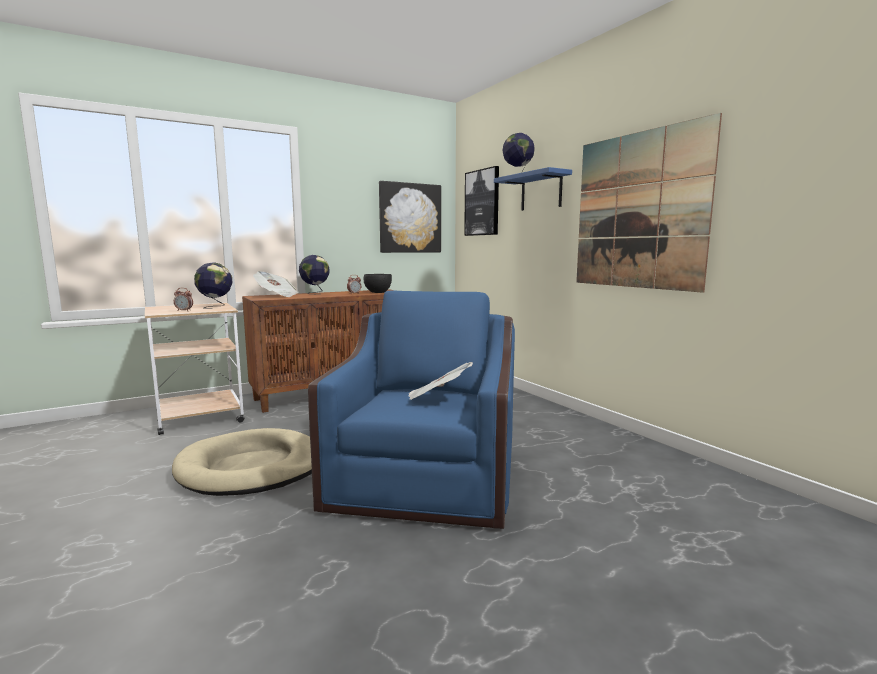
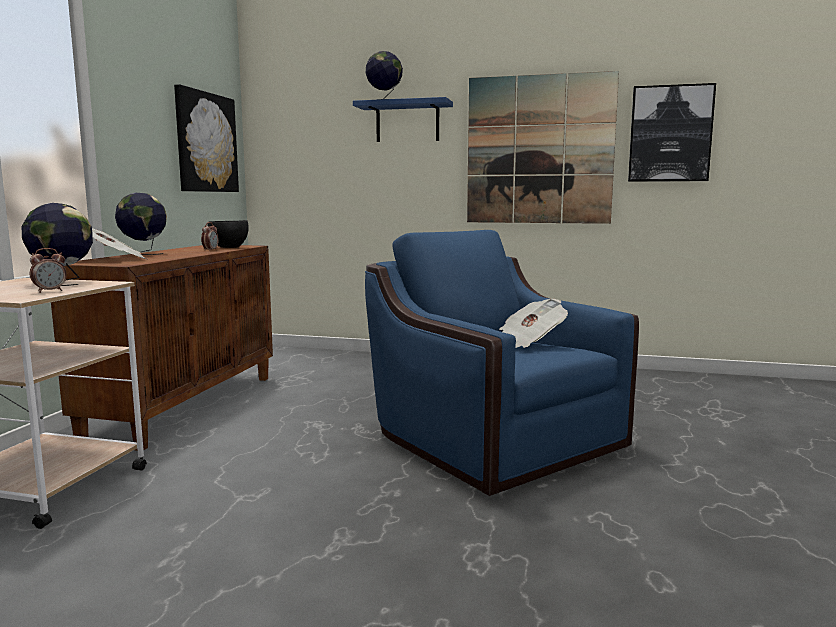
camera: 45 degrees left, 0 degrees up
beige dog bed [172,428,312,496] -> none
picture [464,166,499,236] -> picture moved to [628,83,716,182]

